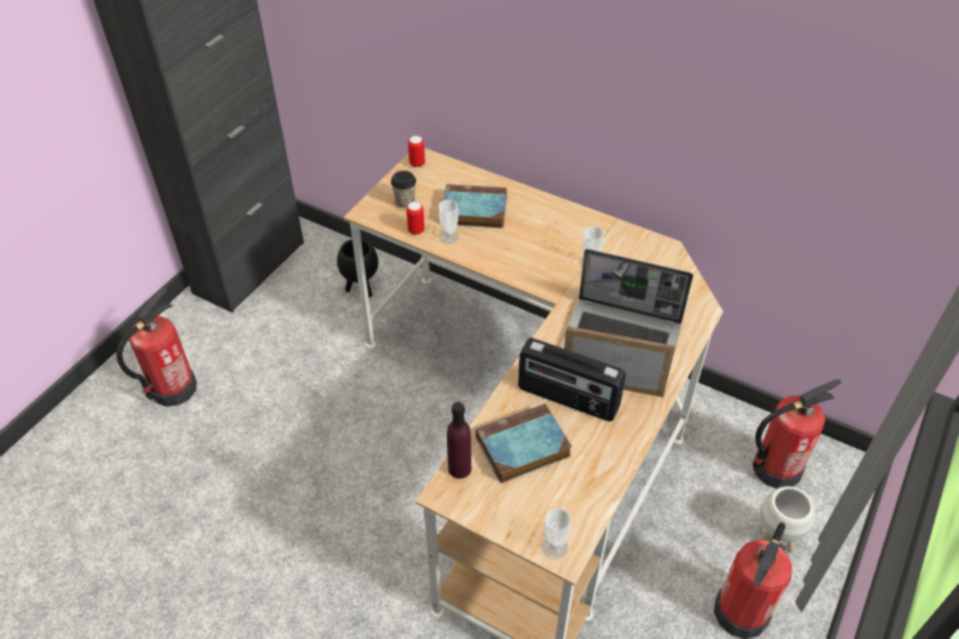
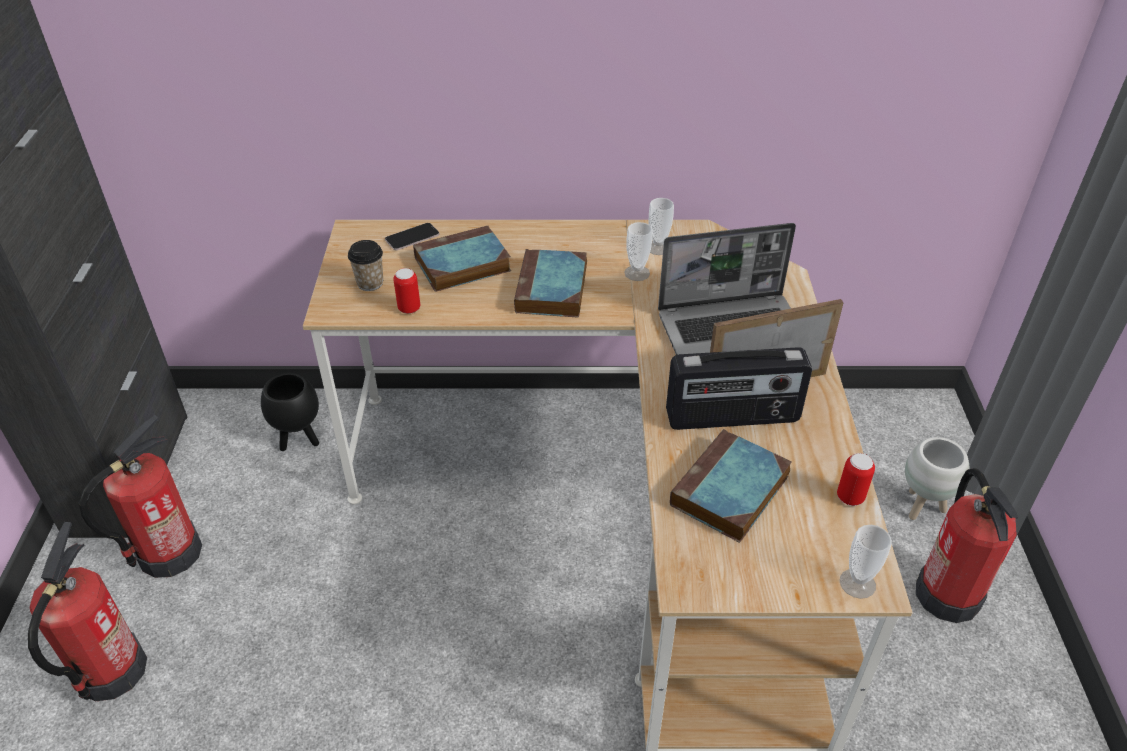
camera: 30 degrees left, 5 degrees down
can [408,136,425,167] -> can moved to [837,453,875,506]
cup [439,200,459,244] -> cup moved to [649,198,674,255]
purple bottle [447,402,471,479] -> none
fire extinguisher [752,379,842,489] -> fire extinguisher moved to [79,415,202,578]
none -> phone [385,223,439,250]
none -> book [514,249,587,317]

